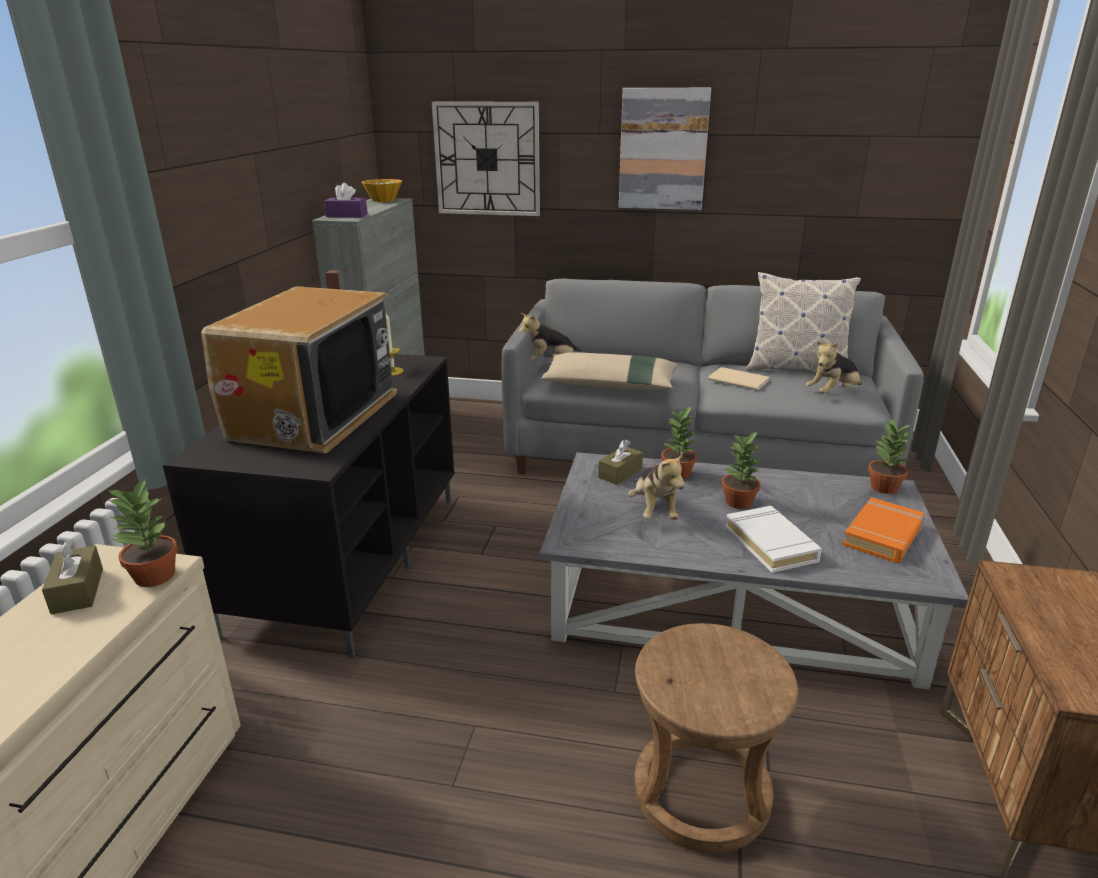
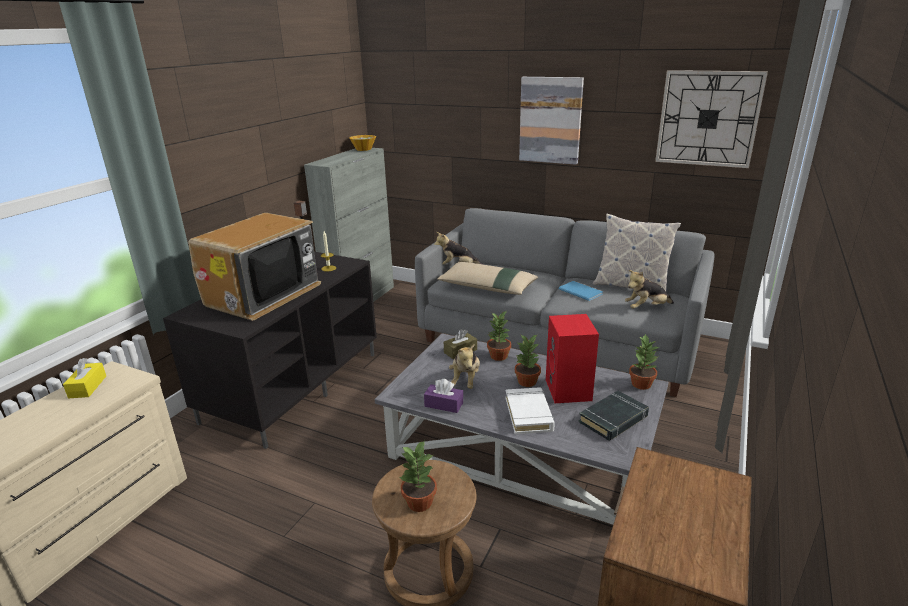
camera: 15 degrees right, 0 degrees up
brown tissue box [42,539,103,614] -> yellow tissue box [63,358,106,398]
potted plant [107,478,178,587] -> potted plant moved to [398,440,437,512]
purple tissue box [324,183,368,218] -> purple tissue box moved to [424,379,463,413]
wall clock [432,102,540,216] -> wall clock moved to [655,70,768,168]
beige book [708,367,769,390] -> blue book [559,281,603,301]
orange book [843,497,925,563] -> black book [579,391,649,441]
none -> red speaker [546,314,599,403]

